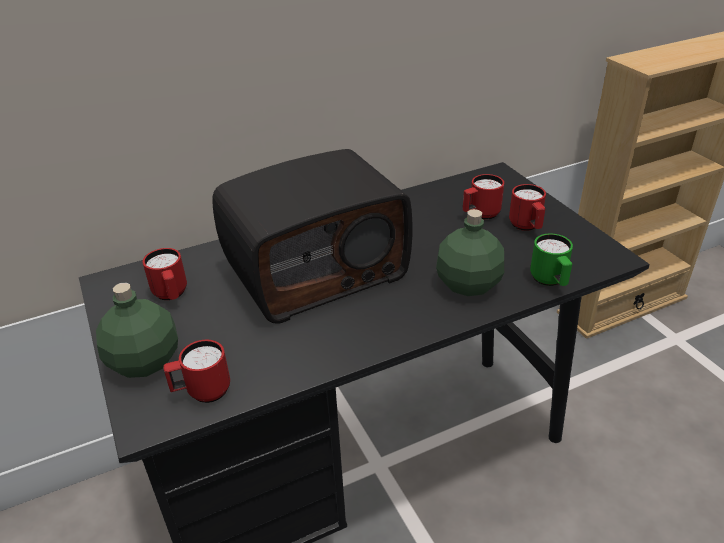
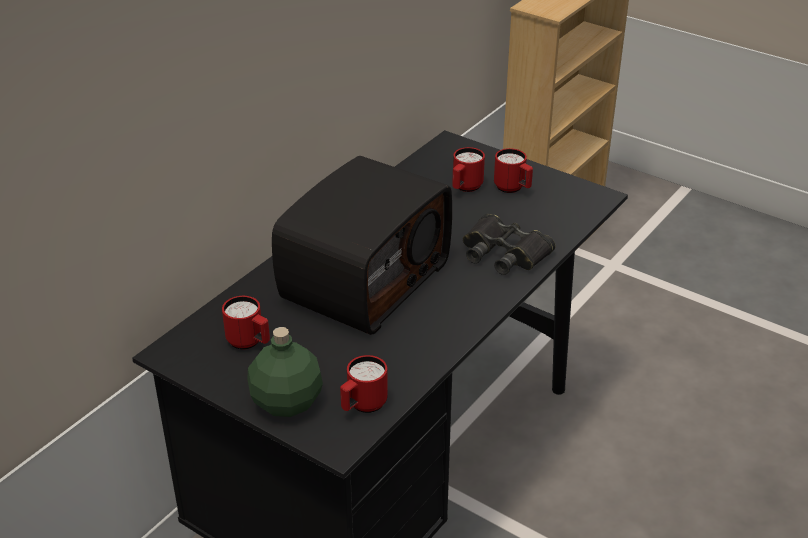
camera: 30 degrees left, 0 degrees up
green bottle [436,209,504,296] -> black binoculars [463,214,555,275]
green mug [530,234,573,286] -> none

